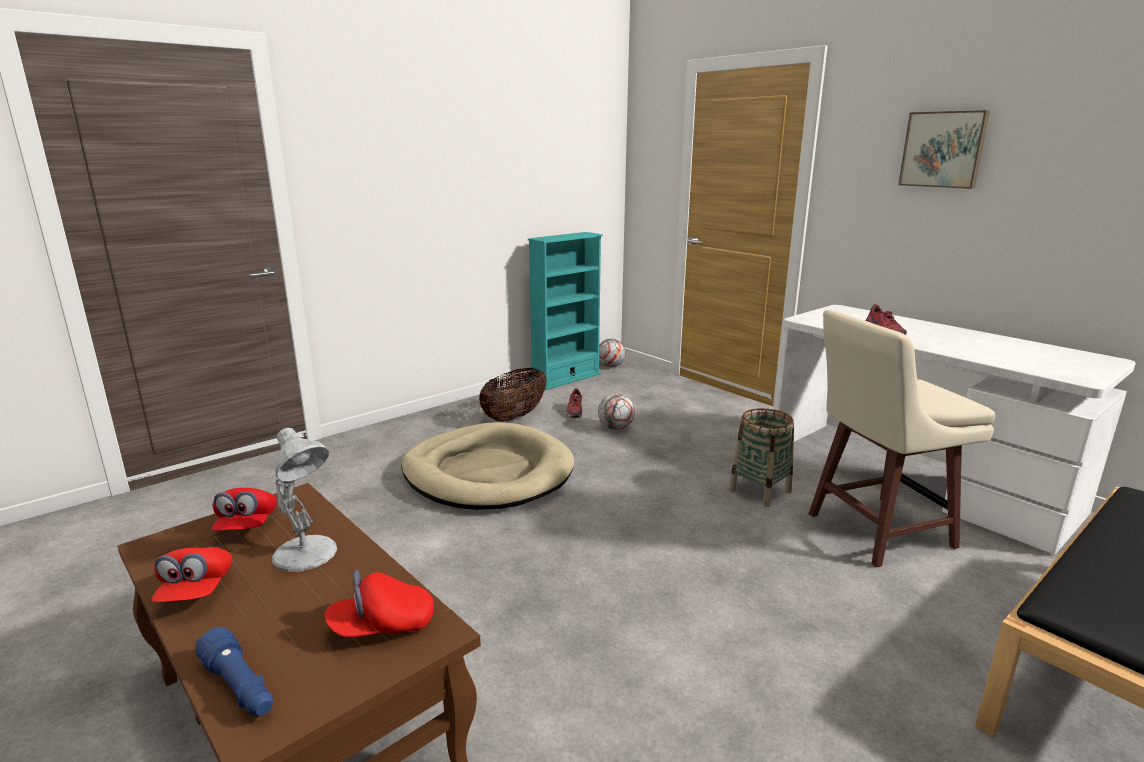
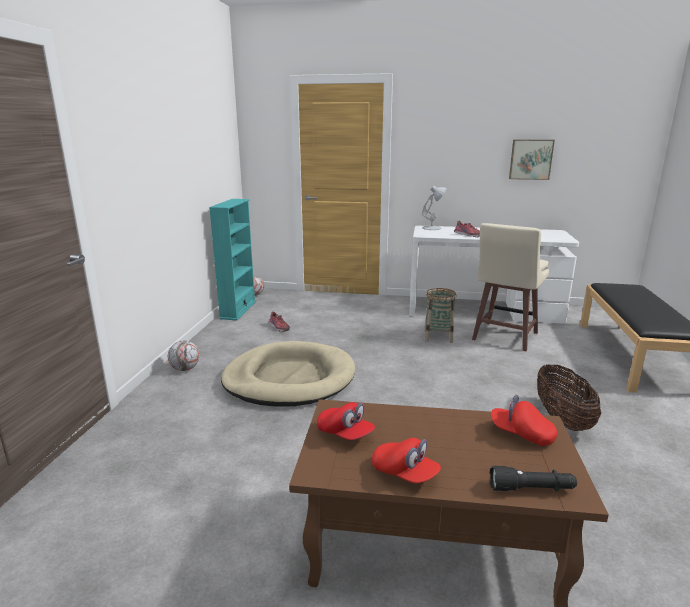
camera: 40 degrees left, 0 degrees up
blue flashlight [195,627,273,716] -> black flashlight [490,466,577,491]
white table lamp [272,428,337,572] -> white table lamp moved to [422,186,447,230]
red cap [325,570,434,638] -> red cap turned 90 degrees clockwise [491,395,557,446]
basket [479,368,547,422] -> basket moved to [537,365,601,431]
football [598,393,635,430] -> football moved to [168,341,199,371]
picture [898,110,990,189] -> picture moved to [509,140,555,180]

